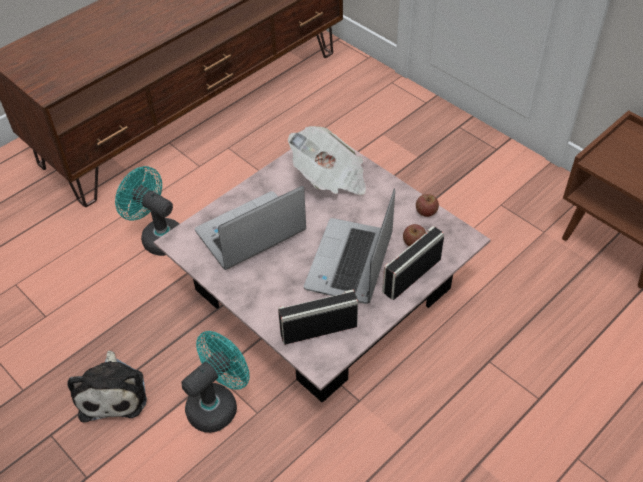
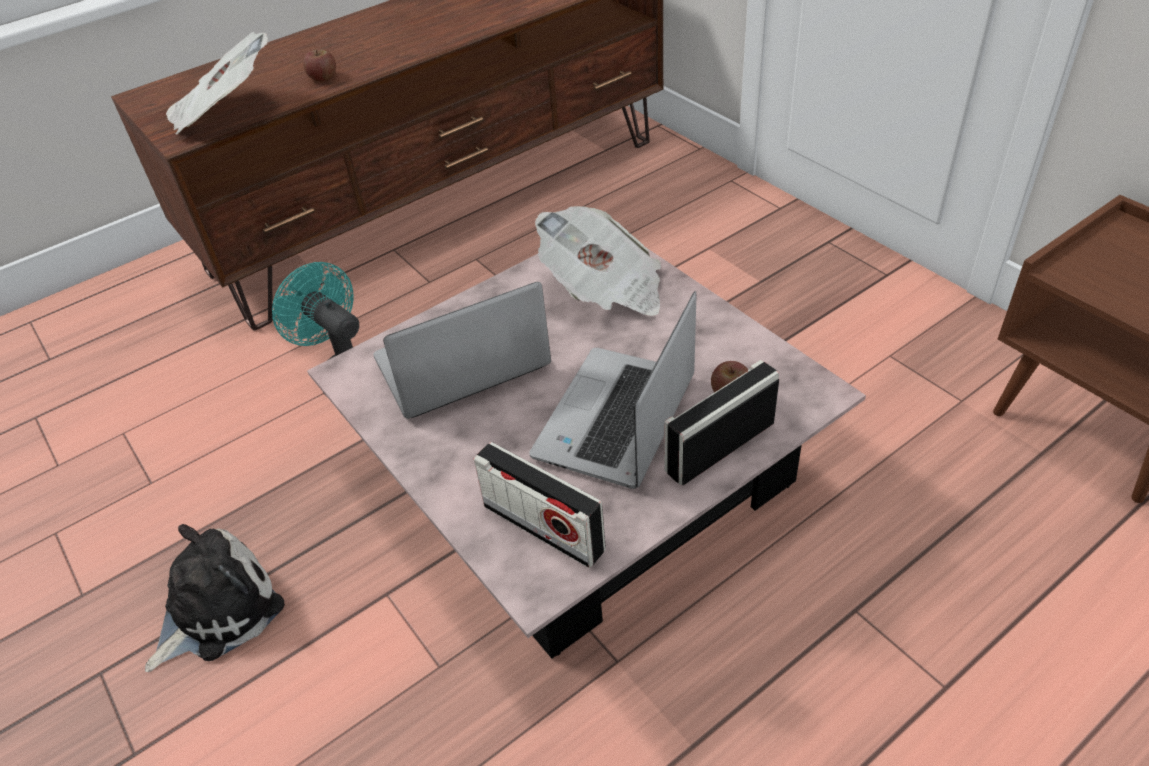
camera: 10 degrees right, 5 degrees down
plush toy [68,351,147,422] -> plush toy turned 135 degrees counterclockwise [145,524,285,672]
turquoise fan [181,331,250,433] -> none
radio [278,290,358,345] -> radio turned 135 degrees counterclockwise [474,442,606,568]
apple [416,194,439,217] -> apple moved to [303,49,336,82]
none -> newspaper [166,32,268,134]

